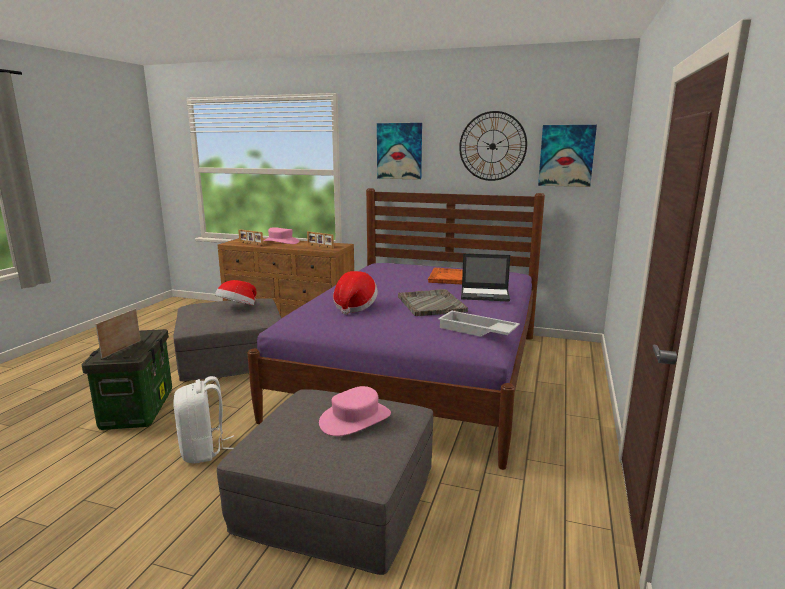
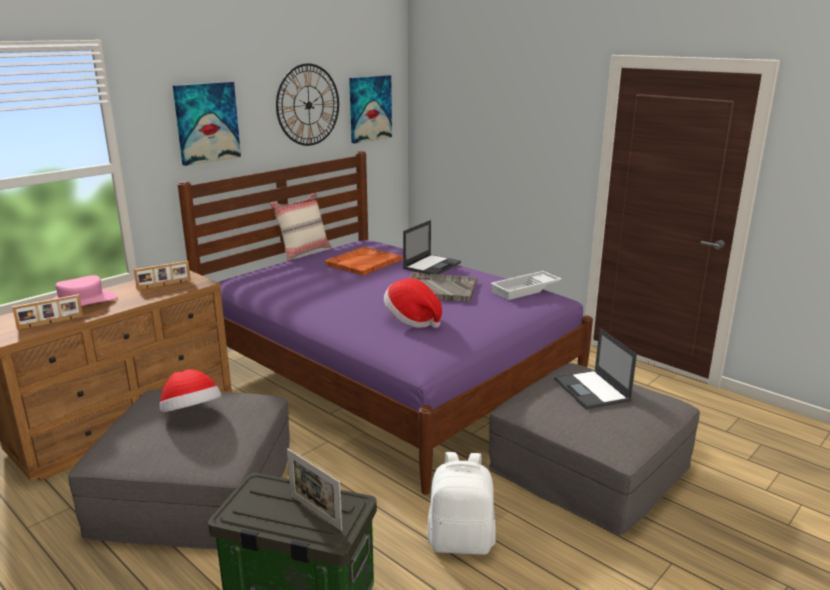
camera: 65 degrees left, 5 degrees up
pink hat [319,386,391,436] -> laptop [554,328,637,409]
none -> beige pillow [270,193,332,262]

